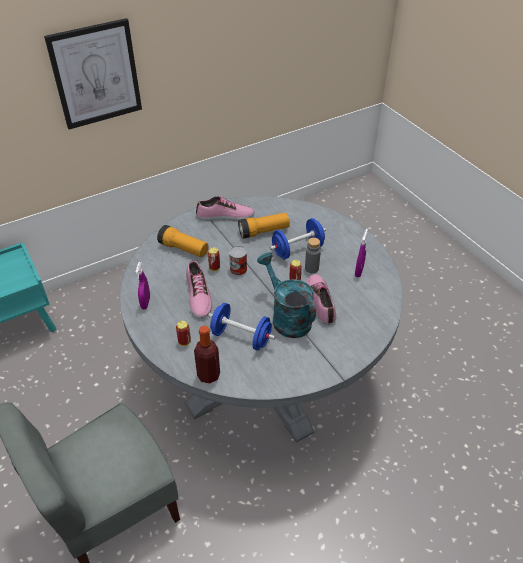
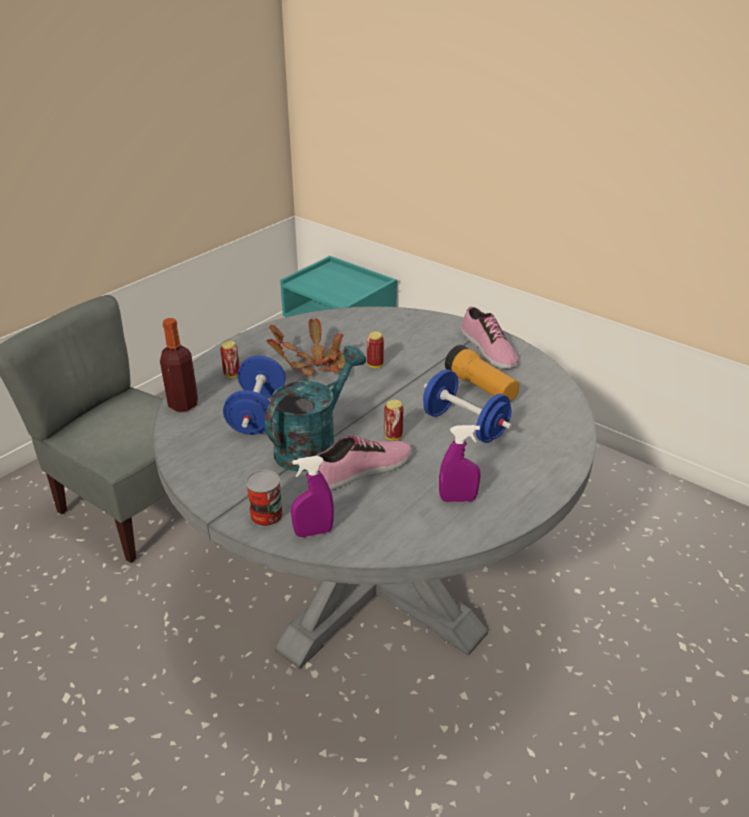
camera: 70 degrees right, 10 degrees down
picture [44,18,142,130] -> none
purple spray bottle [136,262,150,309] -> purple spray bottle moved to [291,456,334,537]
flashlight [157,225,209,258] -> none
shoe [186,261,212,318] -> potted plant [266,317,346,376]
can [229,246,247,276] -> can moved to [246,470,283,527]
grey bottle [305,238,321,273] -> none

